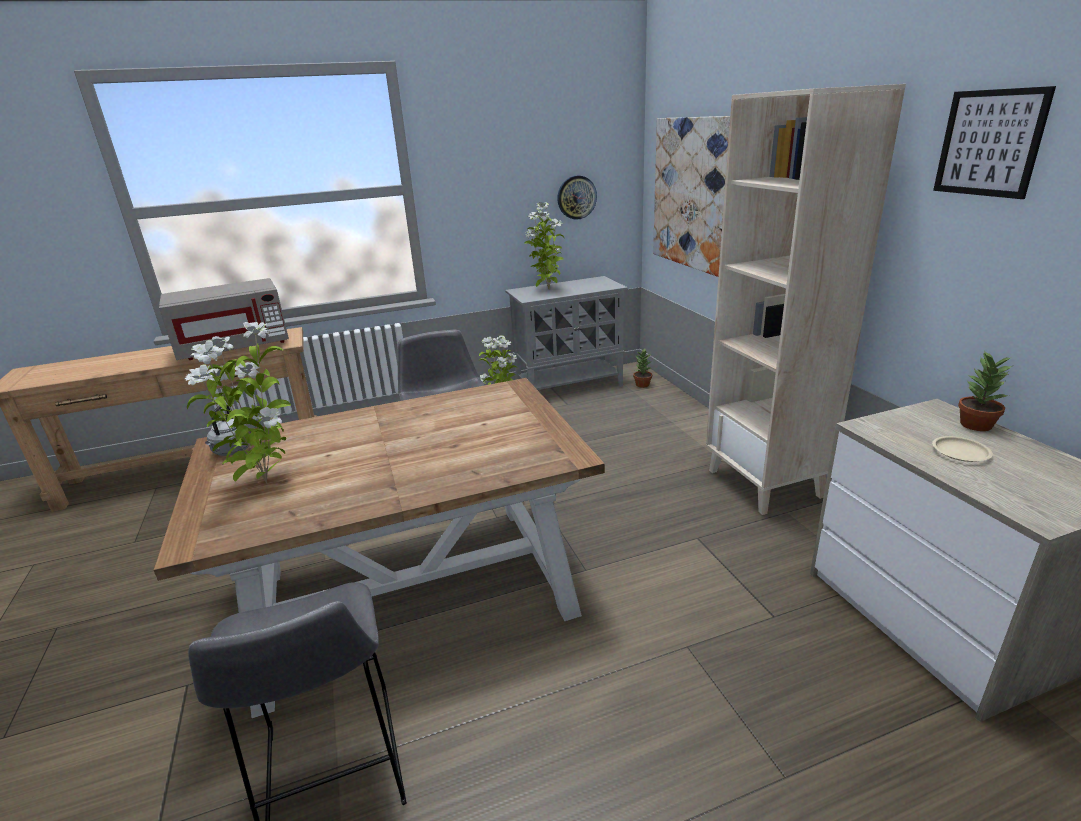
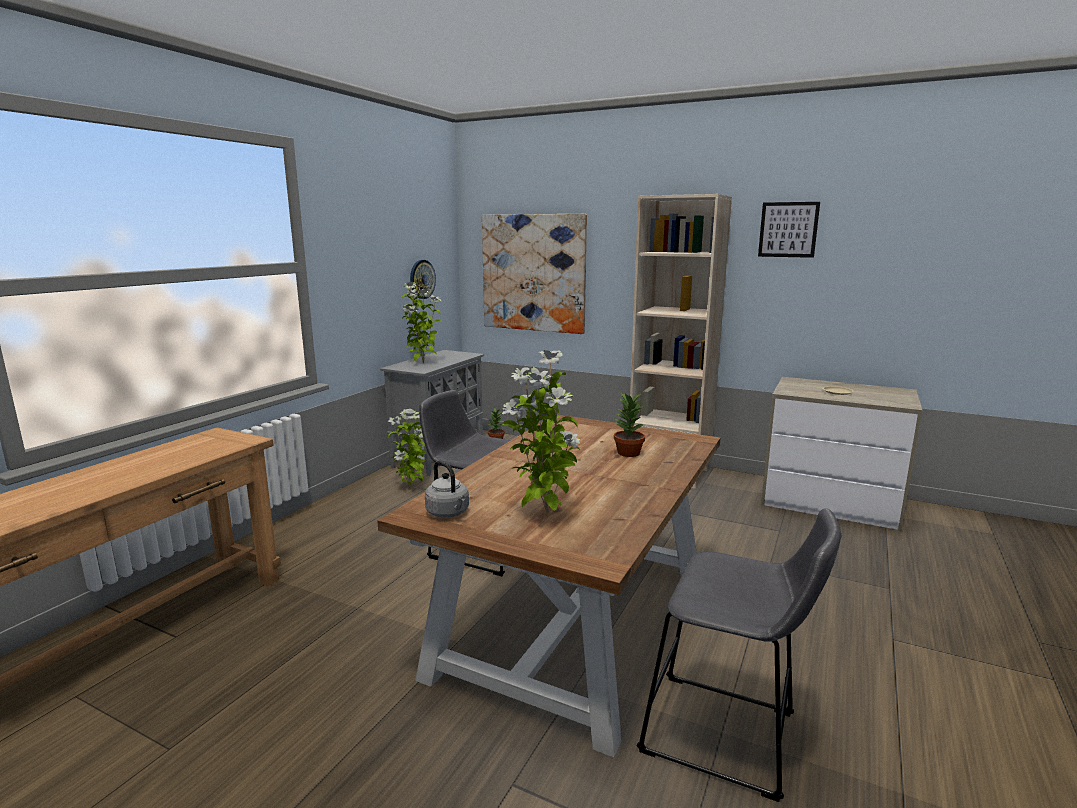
camera: 45 degrees left, 10 degrees down
grey microwave [159,278,289,360] -> none
potted plant [958,350,1012,431] -> potted plant moved to [614,393,645,457]

